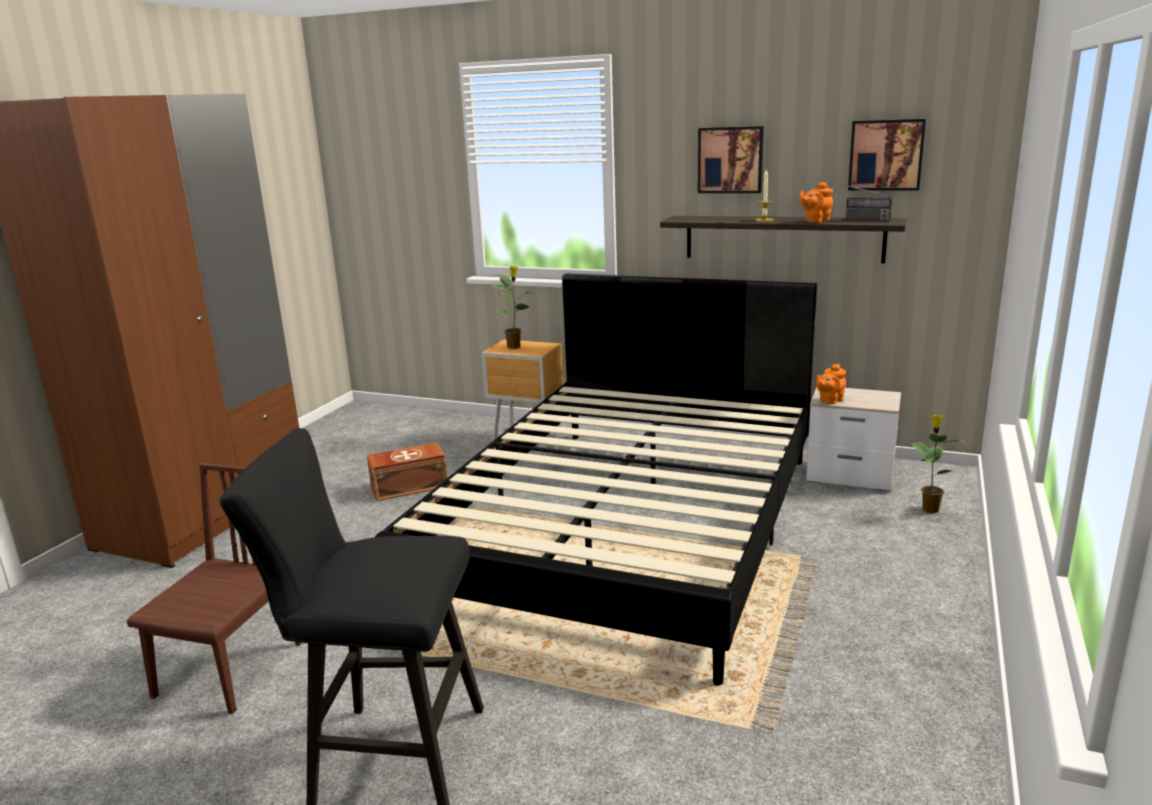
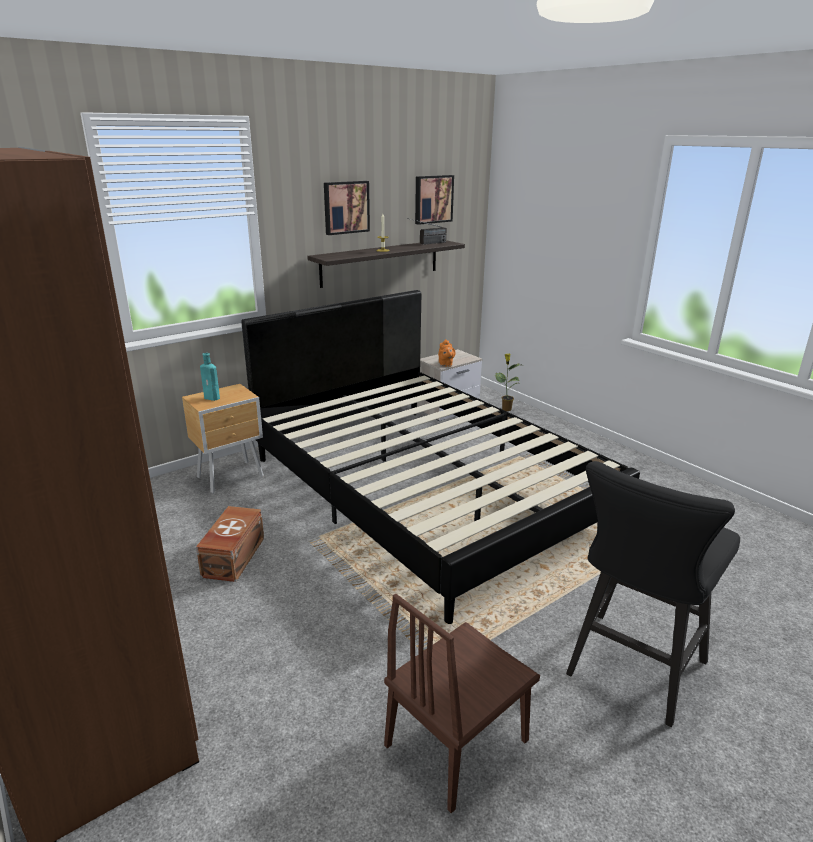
camera: 60 degrees left, 5 degrees up
brown chair [127,463,302,714] -> brown chair turned 90 degrees counterclockwise [384,594,540,813]
potted plant [490,266,530,349] -> turquoise bottle [200,353,220,401]
orange teapot [799,182,833,223] -> none

